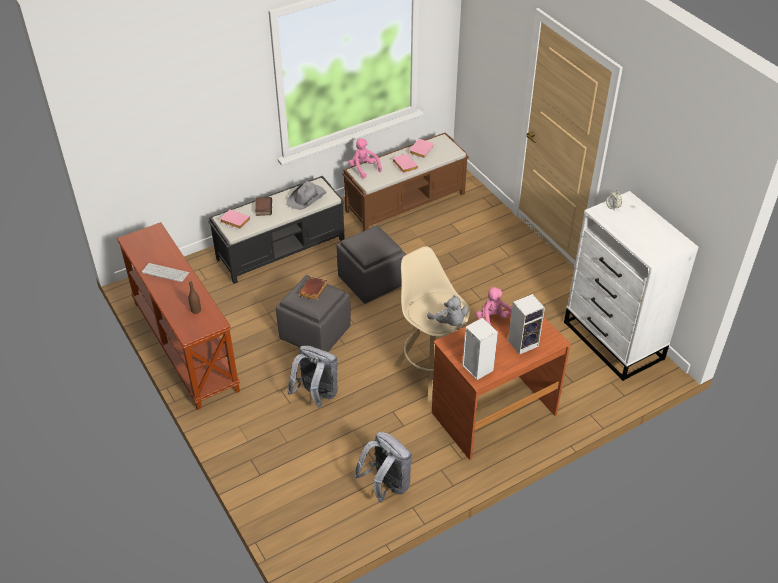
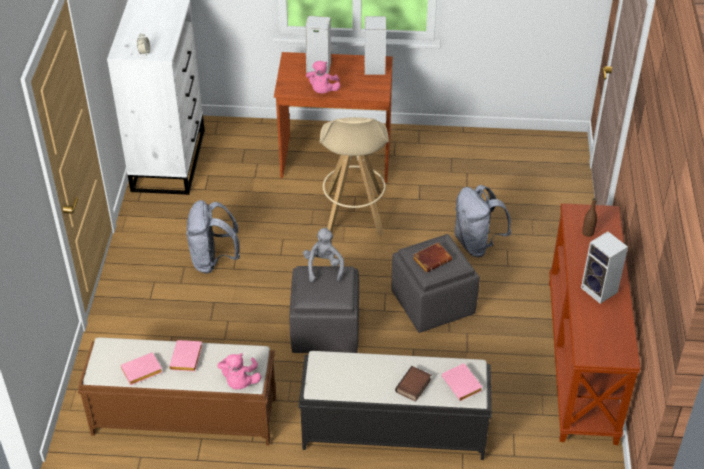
camera: 145 degrees left, 0 degrees up
keyboard [142,263,189,282] -> speaker [581,231,628,304]
grey hat [286,181,327,210] -> none
grey backpack [354,432,412,502] -> grey backpack moved to [186,200,240,274]
grey plush toy [427,295,468,326] -> grey plush toy moved to [303,227,344,282]

